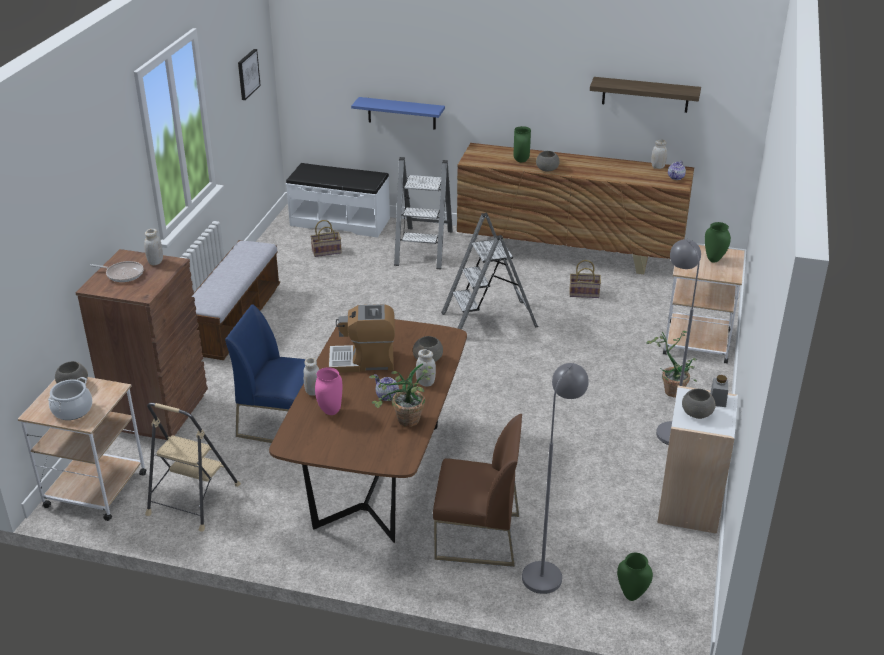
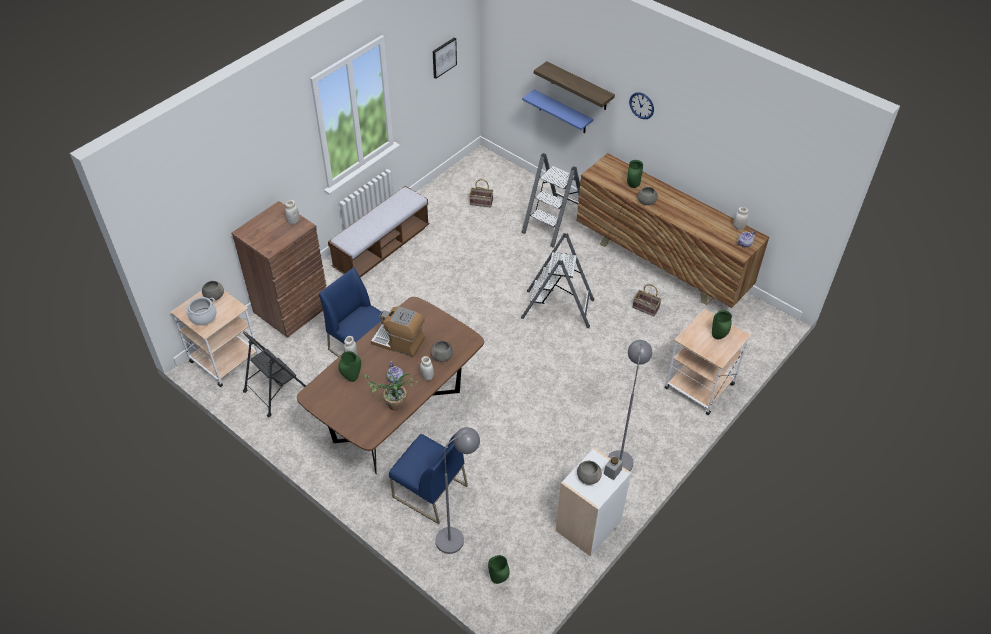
camera: 25 degrees right, 15 degrees up
frying pan [90,261,143,282] -> none
beige step ladder [145,403,241,532] -> black step ladder [243,331,306,417]
white bench [286,163,390,238] -> none
pink vase [315,367,342,415] -> green vase [338,351,361,382]
brown chair [433,414,522,567] -> blue chair [389,434,468,524]
shelf [590,77,701,113] -> shelf moved to [534,61,615,110]
potted plant [646,331,697,397] -> none
none -> wall clock [629,92,654,119]

